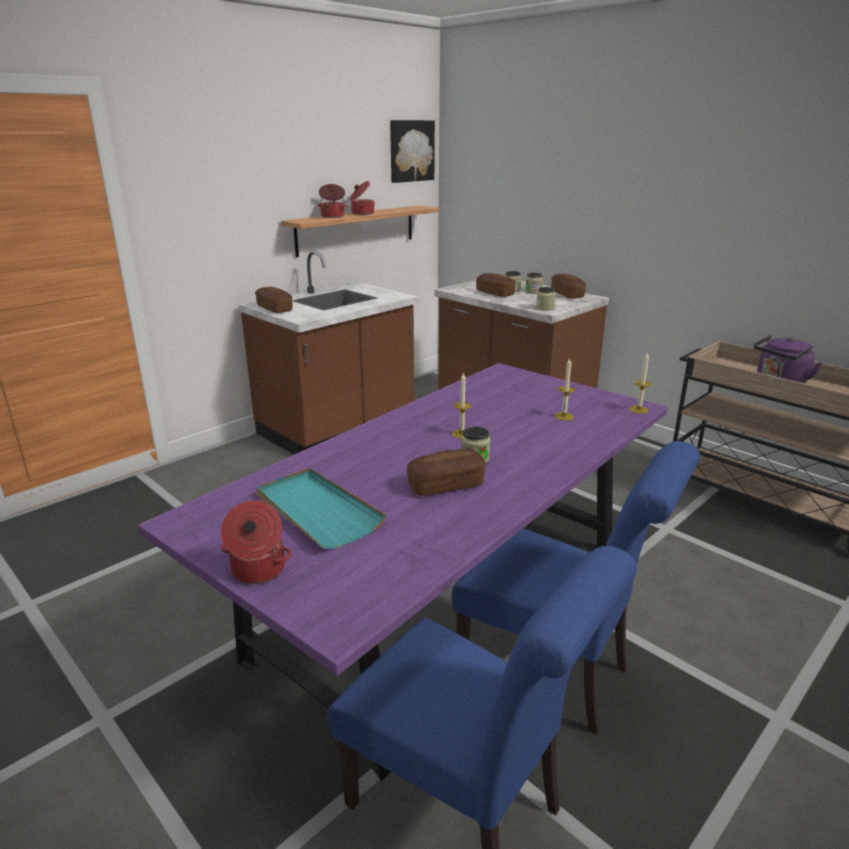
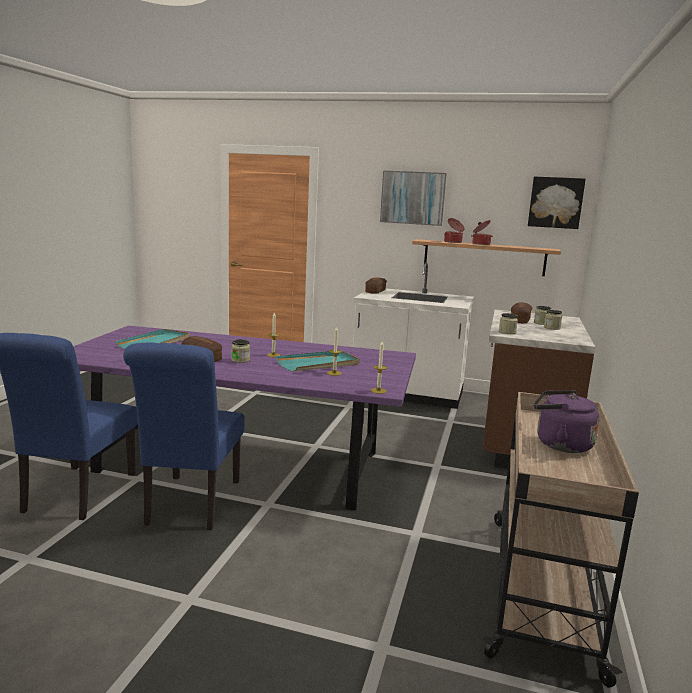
camera: 60 degrees right, 10 degrees down
cooking pot [221,501,292,584] -> none
brown counter [239,251,419,455] -> white counter [353,262,474,409]
bread [551,274,586,298] -> none
none -> turquoise tray [276,351,359,372]
none -> picture [380,170,447,226]

